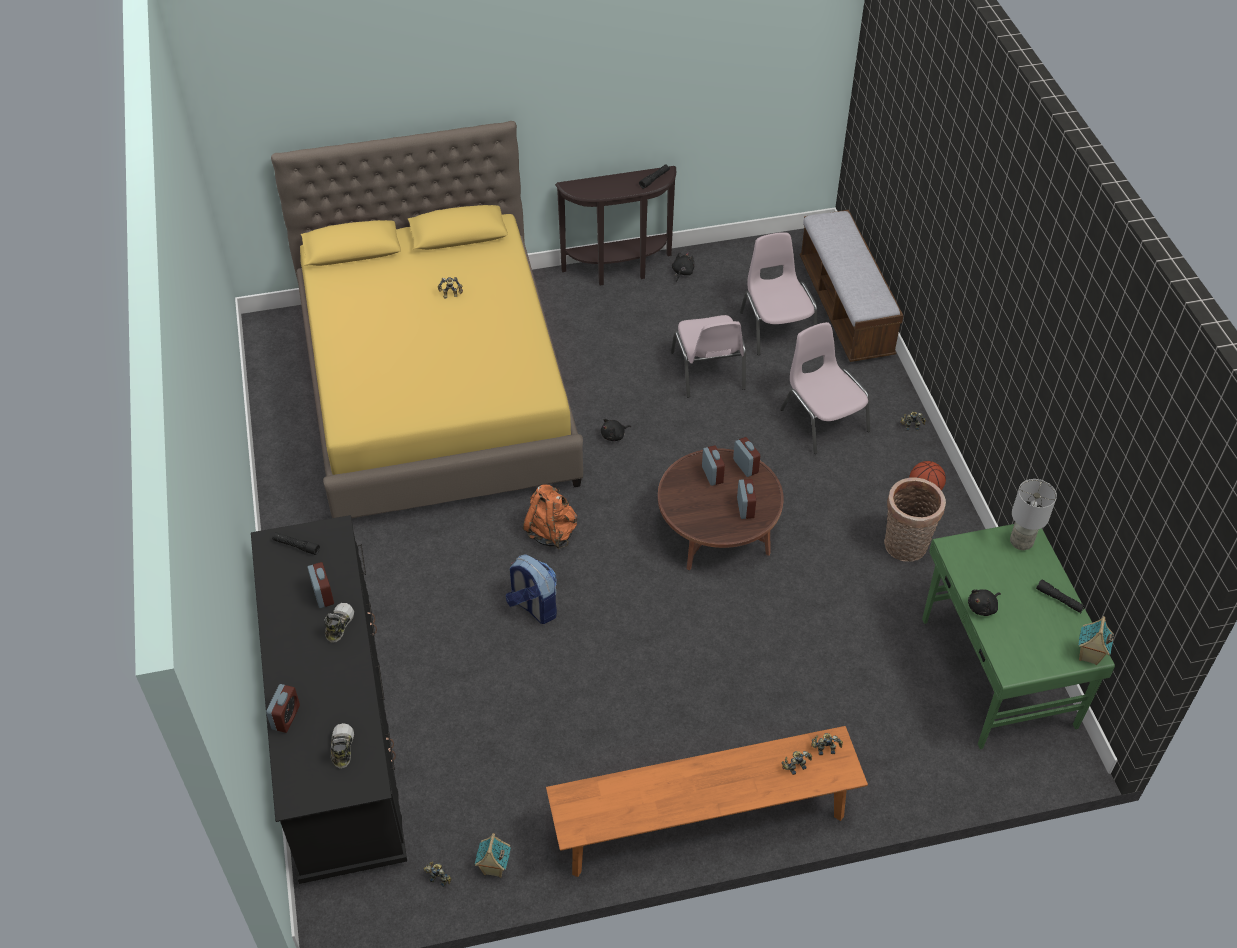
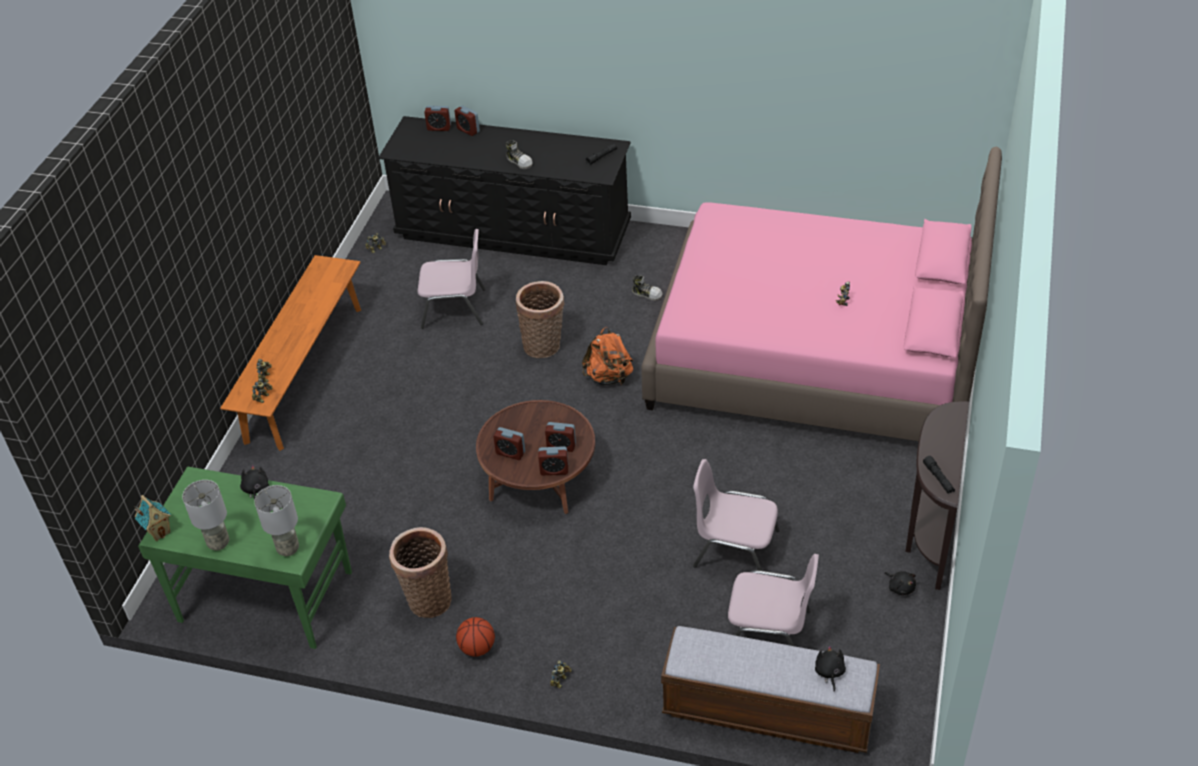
camera: 120 degrees right, 5 degrees down
yellow bed [271,121,583,518] -> pink bed [641,147,1002,441]
alarm clock [307,562,334,608] -> alarm clock moved to [424,106,451,131]
shoe [331,723,354,769] -> shoe moved to [632,275,663,301]
toy house [475,833,511,878] -> none
backpack [506,554,557,624] -> basket [516,281,564,358]
black plush toy [601,419,631,441] -> black plush toy moved to [815,645,846,692]
pink chair [780,322,870,454] -> pink chair moved to [418,229,486,329]
black flashlight [1036,580,1086,613] -> grey table lamp [182,480,229,550]

